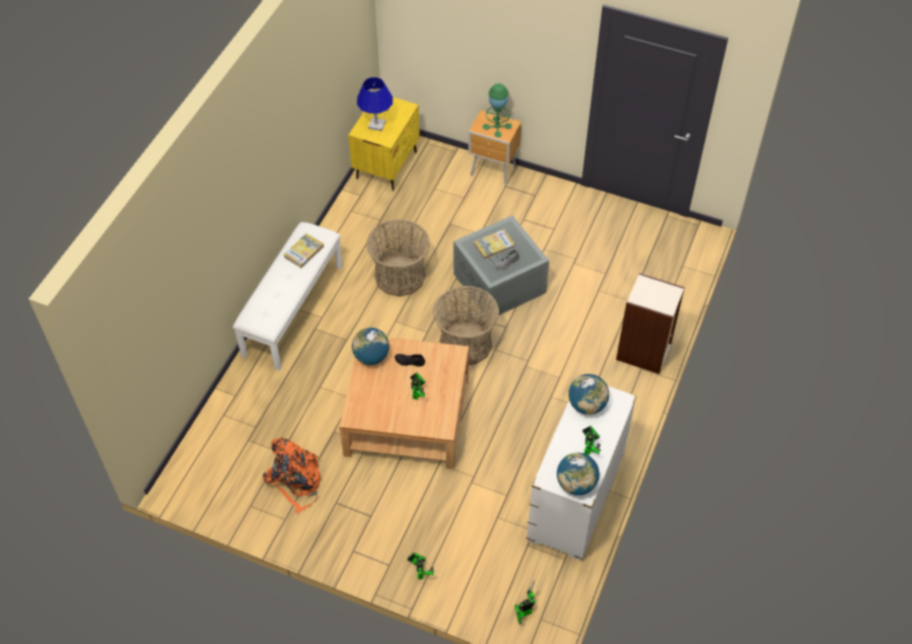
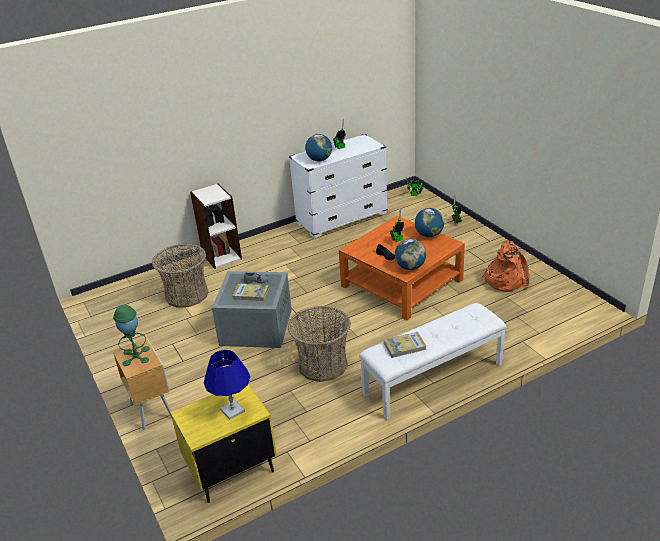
camera: 140 degrees left, 20 degrees down
beige coffee table [339,337,469,469] -> orange coffee table [339,216,465,320]
basket [433,286,499,365] -> basket moved to [152,244,208,308]
globe [557,453,599,495] -> globe moved to [415,208,444,237]

